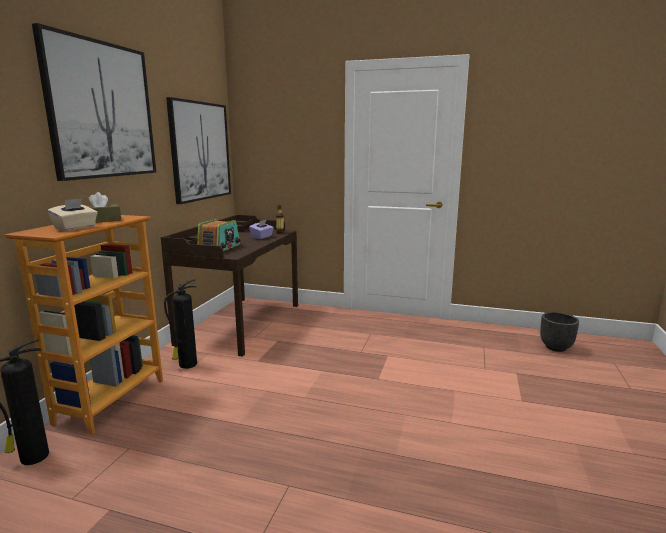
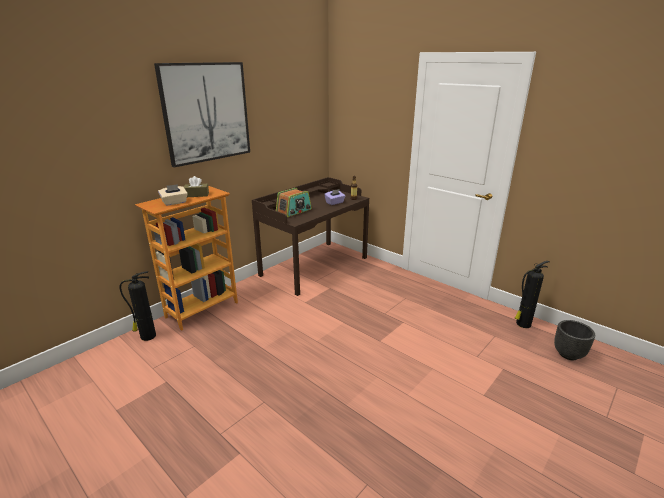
camera: 25 degrees right, 10 degrees up
fire extinguisher [164,279,197,369] -> fire extinguisher moved to [515,261,550,328]
picture [166,97,231,204] -> none

